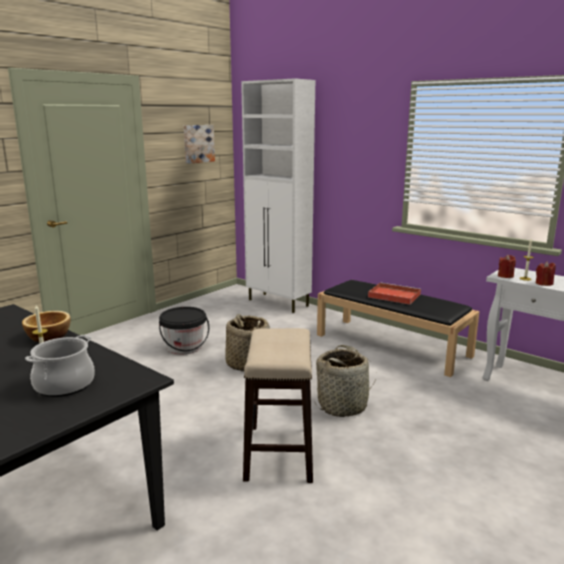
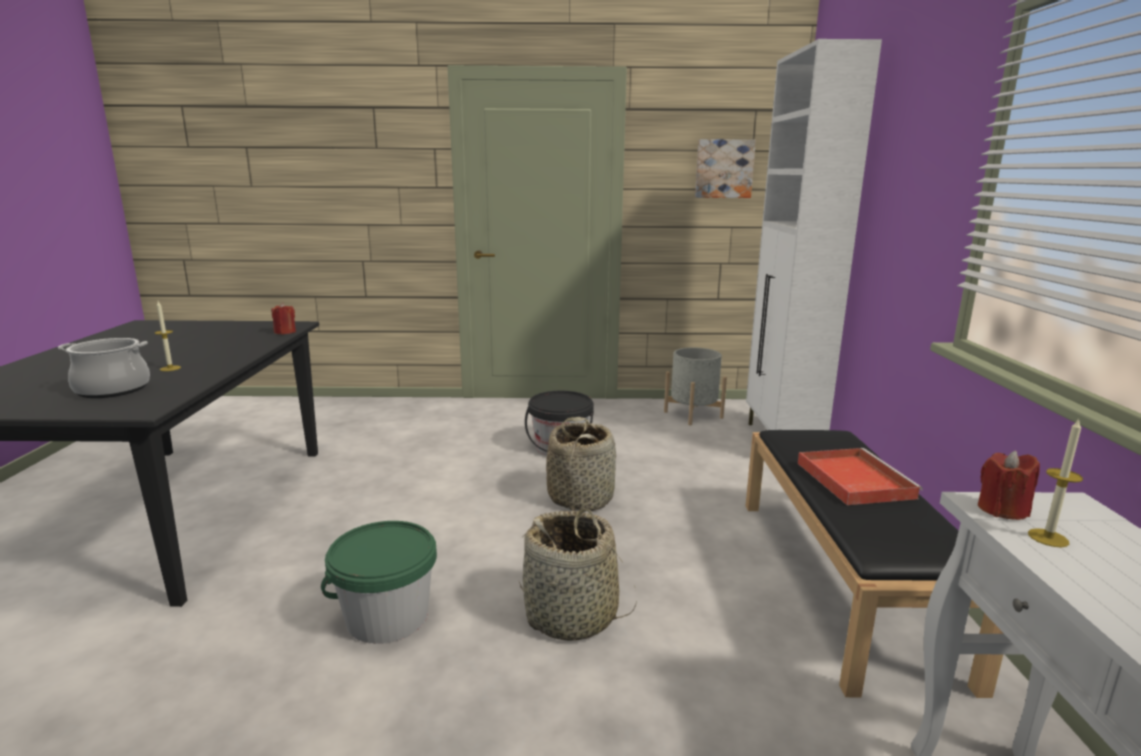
camera: 50 degrees right, 0 degrees up
bowl [22,311,71,342] -> none
stool [243,328,313,483] -> green bucket [321,521,437,644]
red candle [536,261,555,286] -> red candle moved to [271,303,296,334]
none -> grey planter [664,347,727,426]

